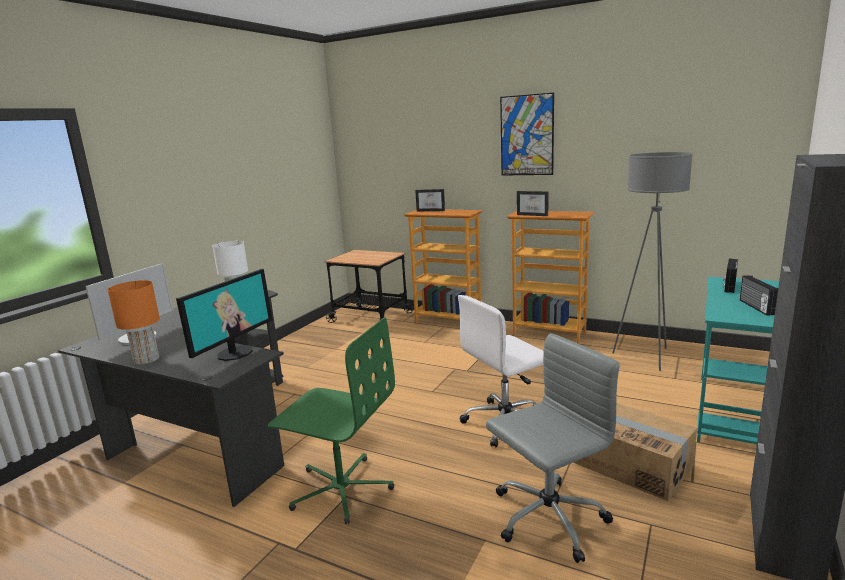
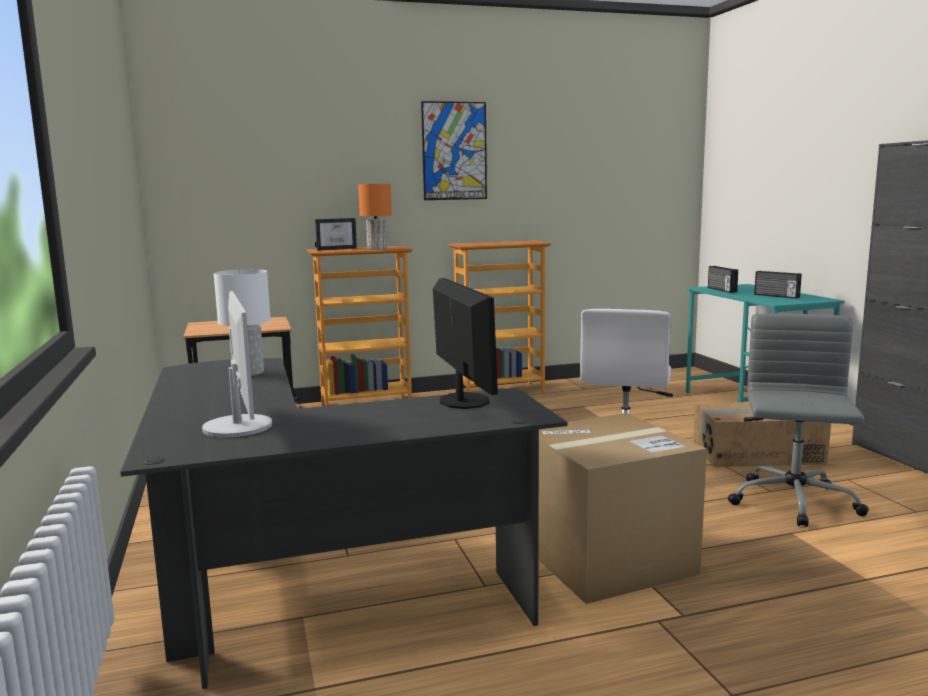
camera: 45 degrees left, 5 degrees down
orange table lamp [108,280,160,365] -> orange table lamp moved to [358,184,392,250]
green office chair [268,317,395,524] -> cardboard box [538,413,707,604]
picture frame [517,191,549,216] -> none
grey floor lamp [612,152,693,371] -> none

